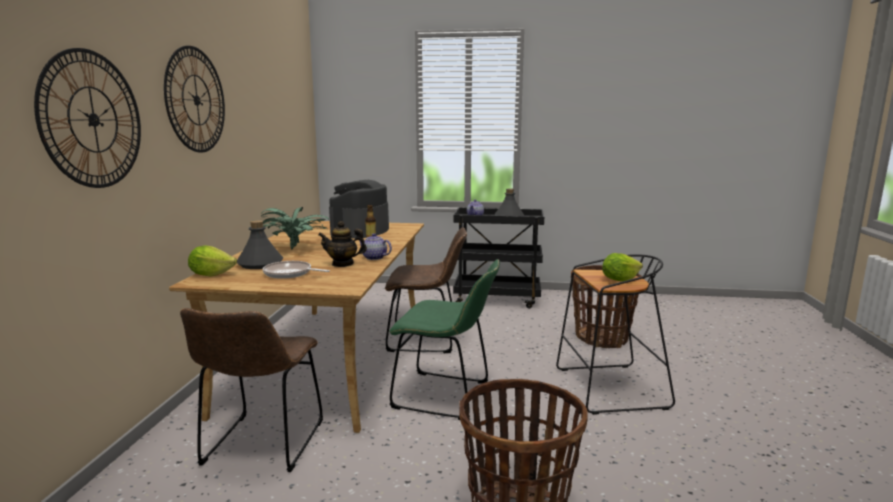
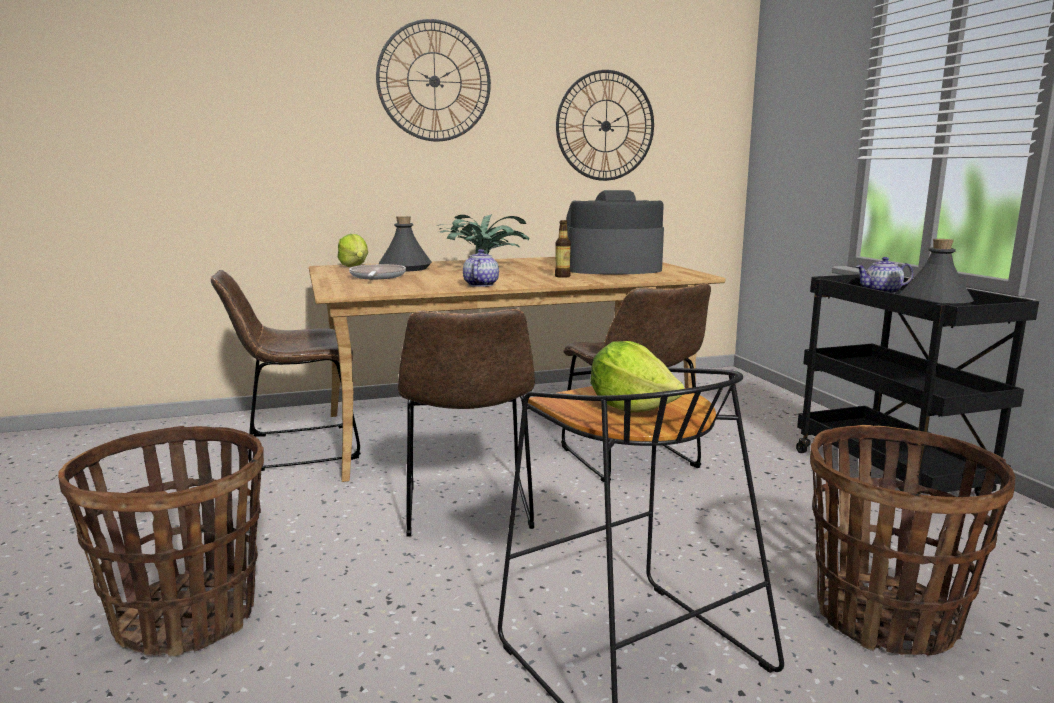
camera: 65 degrees right, 0 degrees up
wall clock [34,48,141,188] -> wall clock moved to [556,70,654,181]
teapot [318,221,367,267] -> none
green chair [389,259,500,420] -> brown chair [397,309,535,537]

